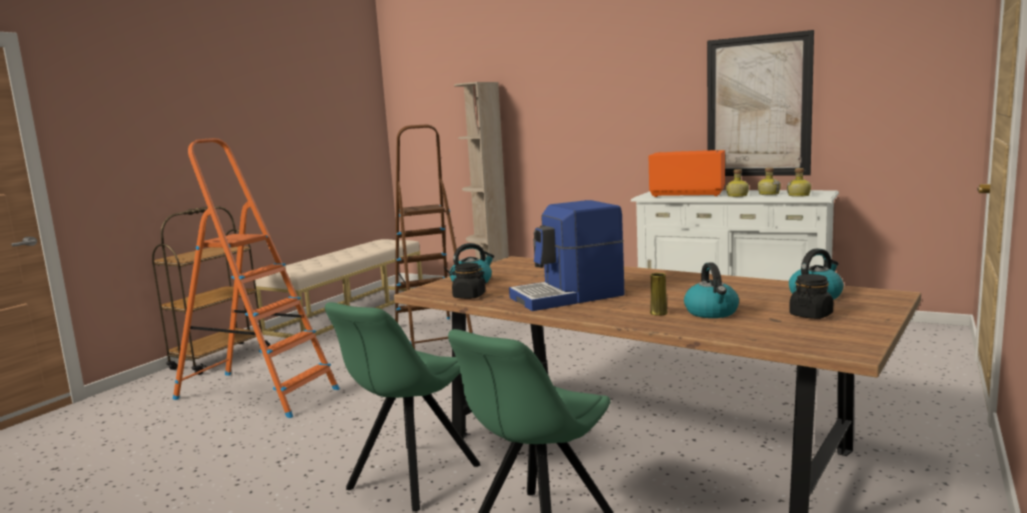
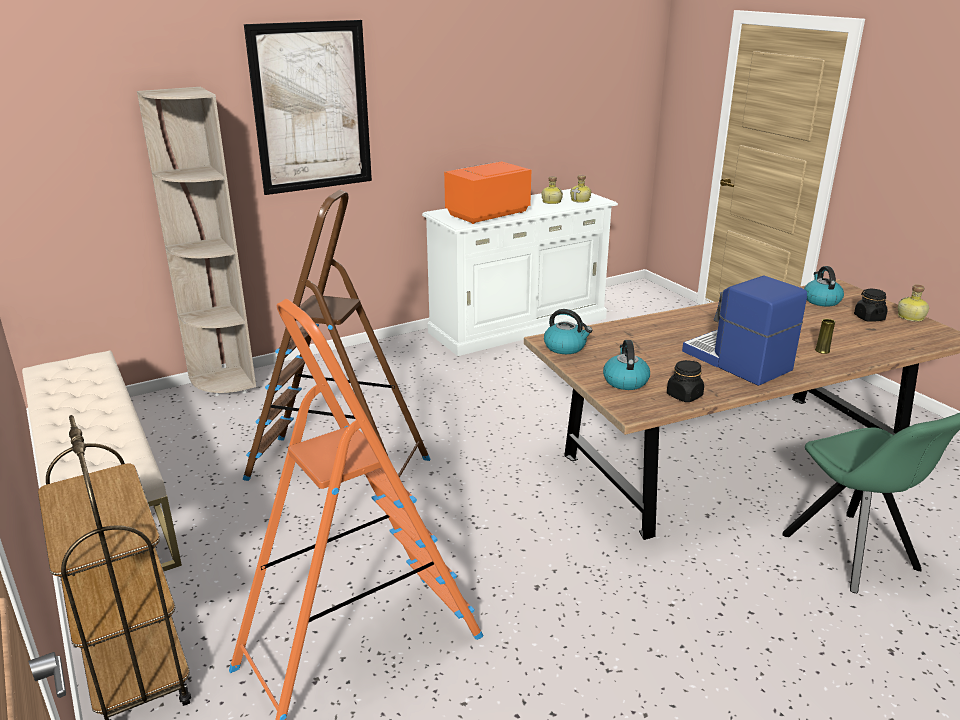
camera: 60 degrees left, 15 degrees up
green chair [325,302,481,512] -> none
coffee machine [509,200,625,311] -> coffee machine turned 135 degrees clockwise [682,276,807,386]
kettle [684,262,739,318] -> kettle moved to [544,309,592,354]
picture [707,30,814,176] -> picture moved to [244,20,372,195]
bottle [726,169,749,197] -> bottle moved to [898,284,929,322]

